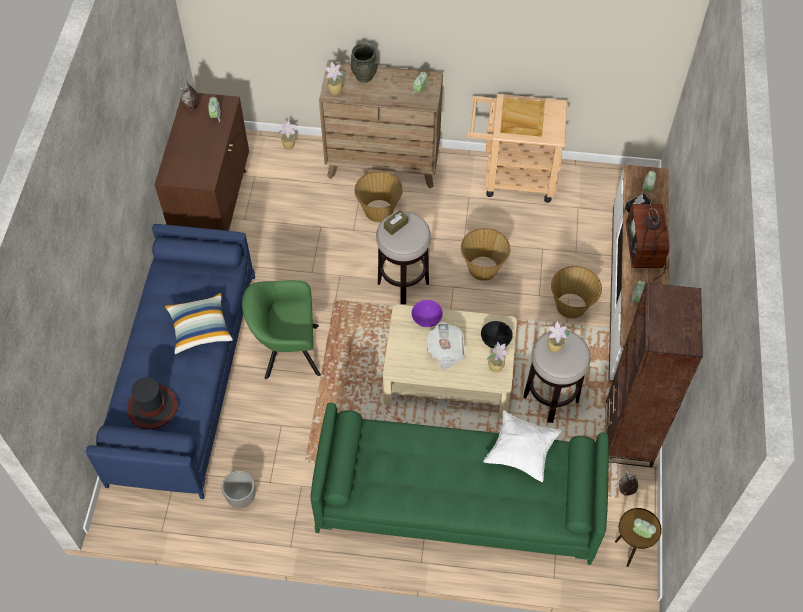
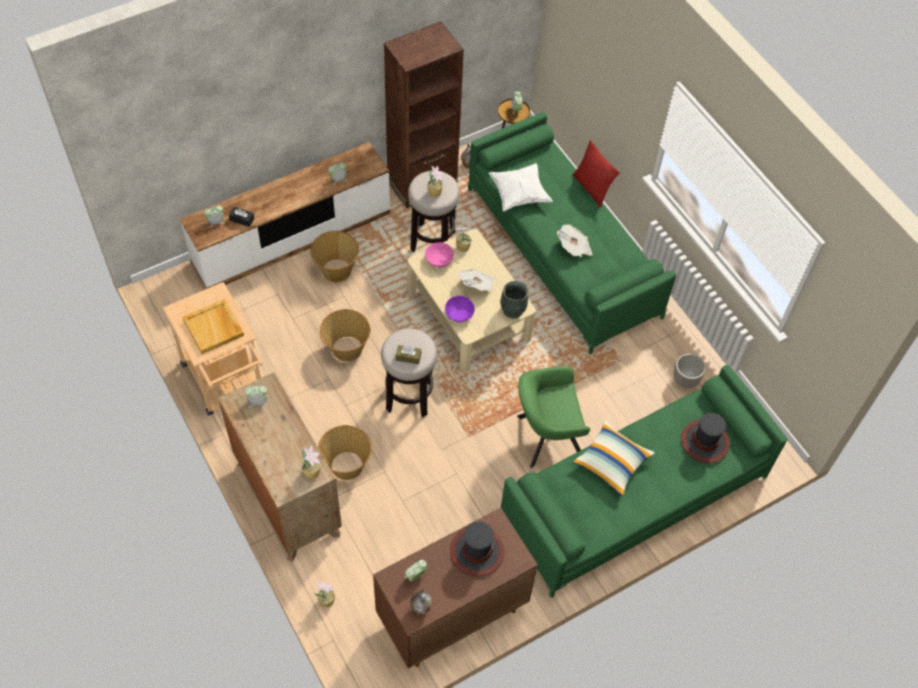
camera: 130 degrees left, 0 degrees up
blue sofa [86,224,255,499] -> green sofa [501,365,788,598]
green armchair [242,280,321,379] -> green armchair turned 120 degrees clockwise [517,366,590,468]
grey vase [351,42,378,83] -> grey vase moved to [500,281,529,319]
black bowl [481,321,513,348] -> pink bowl [425,242,454,267]
television [626,187,669,281] -> none
none -> hat [450,521,505,577]
none -> newspaper [557,224,592,257]
none -> red pillow [572,140,620,208]

